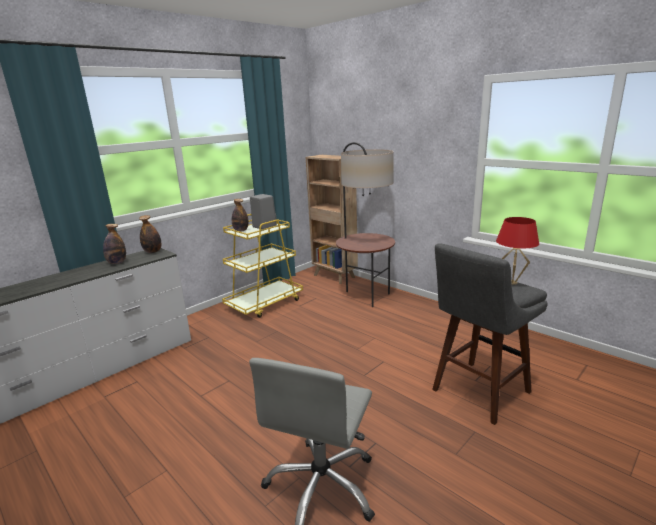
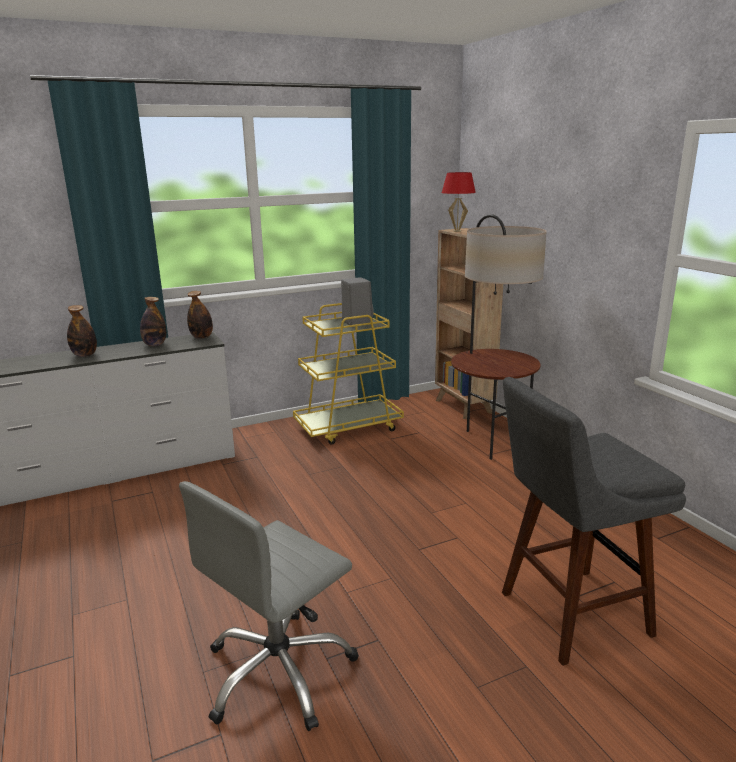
camera: 20 degrees right, 0 degrees up
bottle [232,199,249,232] -> bottle moved to [67,305,97,357]
red table lamp [496,217,539,285] -> red table lamp moved to [442,172,476,232]

